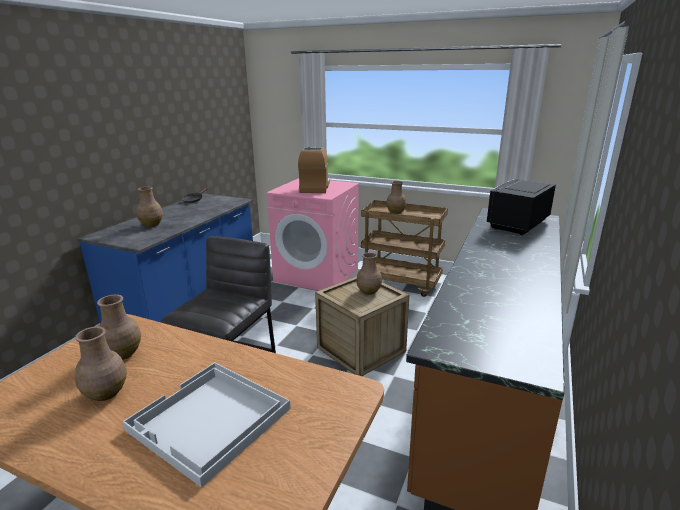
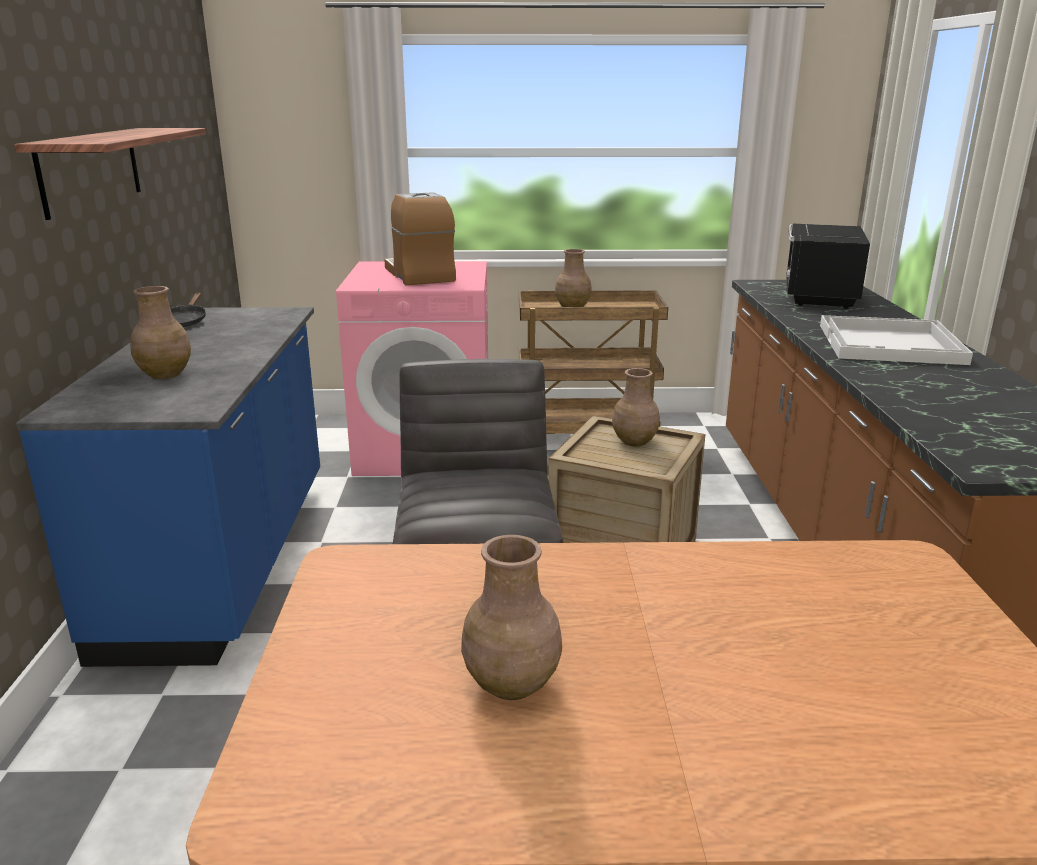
camera: 25 degrees left, 0 degrees up
brown vase [97,295,141,360] -> none
white tray [122,362,290,488] -> white tray moved to [820,315,973,365]
none -> shelf [14,128,206,220]

